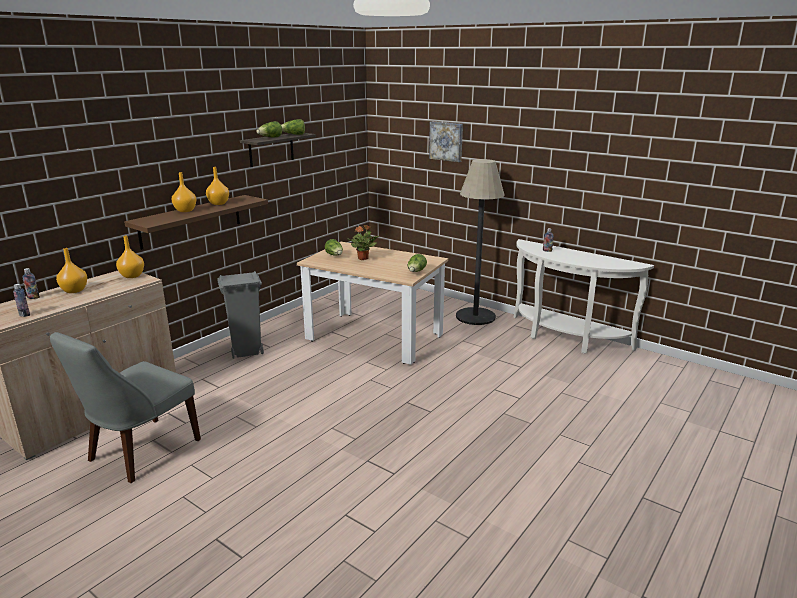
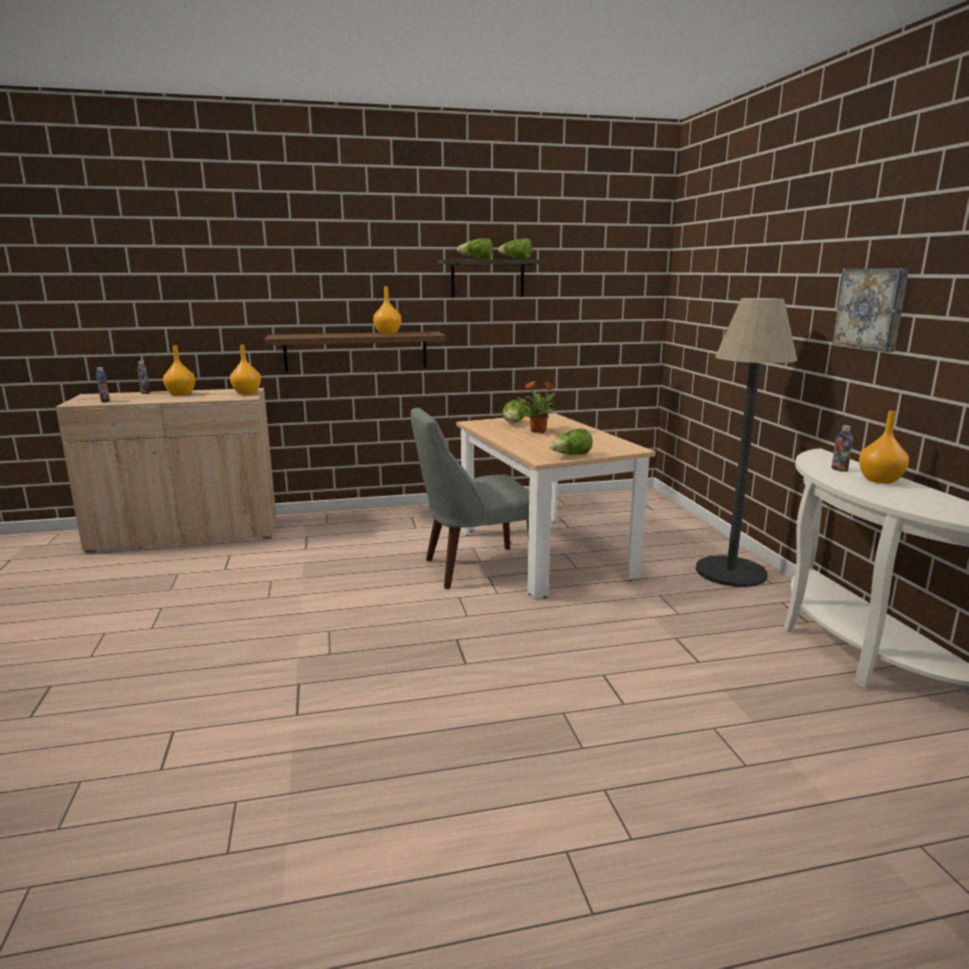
camera: 40 degrees right, 5 degrees down
grey chair [50,332,201,483] -> grey chair moved to [410,407,529,589]
orange vase [172,172,196,212] -> orange vase moved to [859,411,909,484]
grey trash can [217,271,264,359] -> none
picture [429,121,463,162] -> picture moved to [832,268,909,352]

